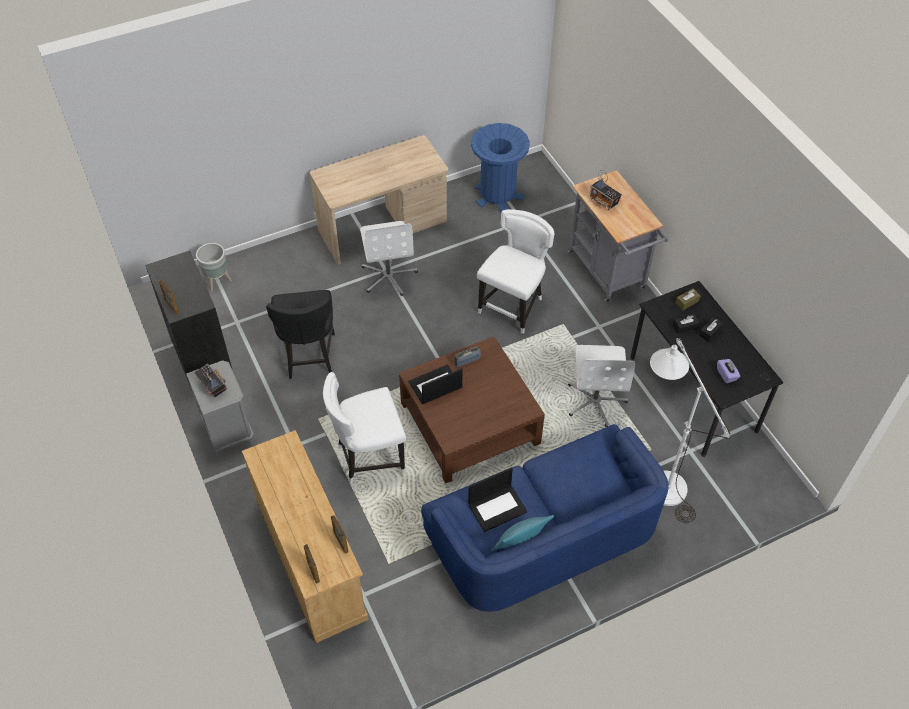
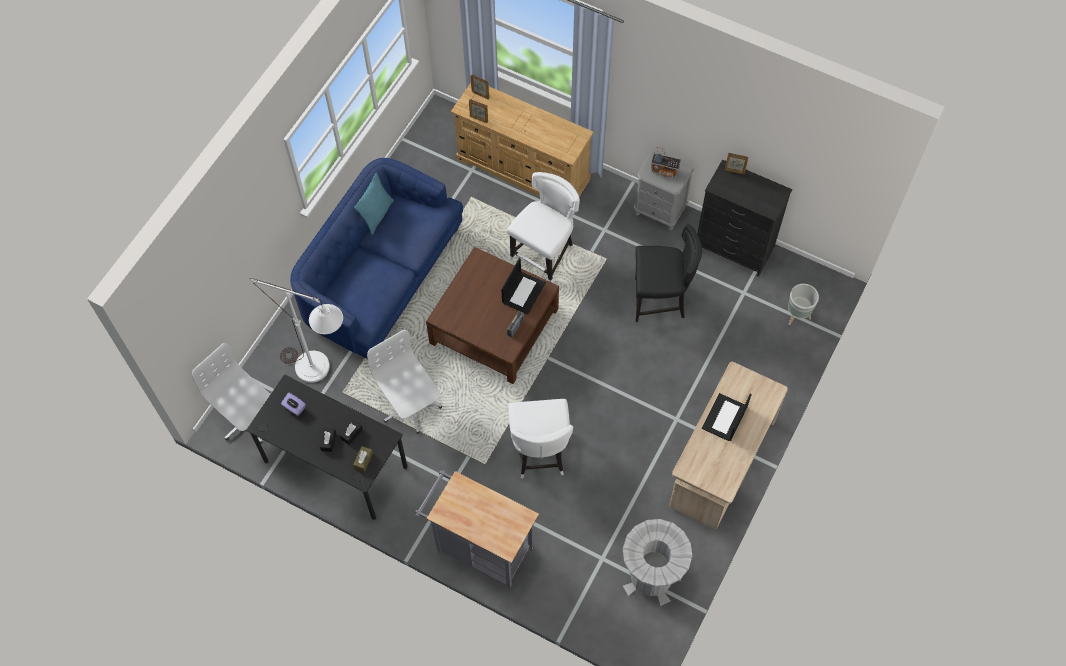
camera: 145 degrees right, 10 degrees up
black chair [266,290,335,379] -> black chair turned 135 degrees clockwise [635,224,702,322]
white office chair [360,221,418,296] -> white office chair moved to [192,343,270,444]
laptop [468,467,527,532] -> laptop moved to [702,393,752,441]
blue trash can [471,123,530,212] -> grey trash can [623,519,692,606]
radio [590,170,622,210] -> none

